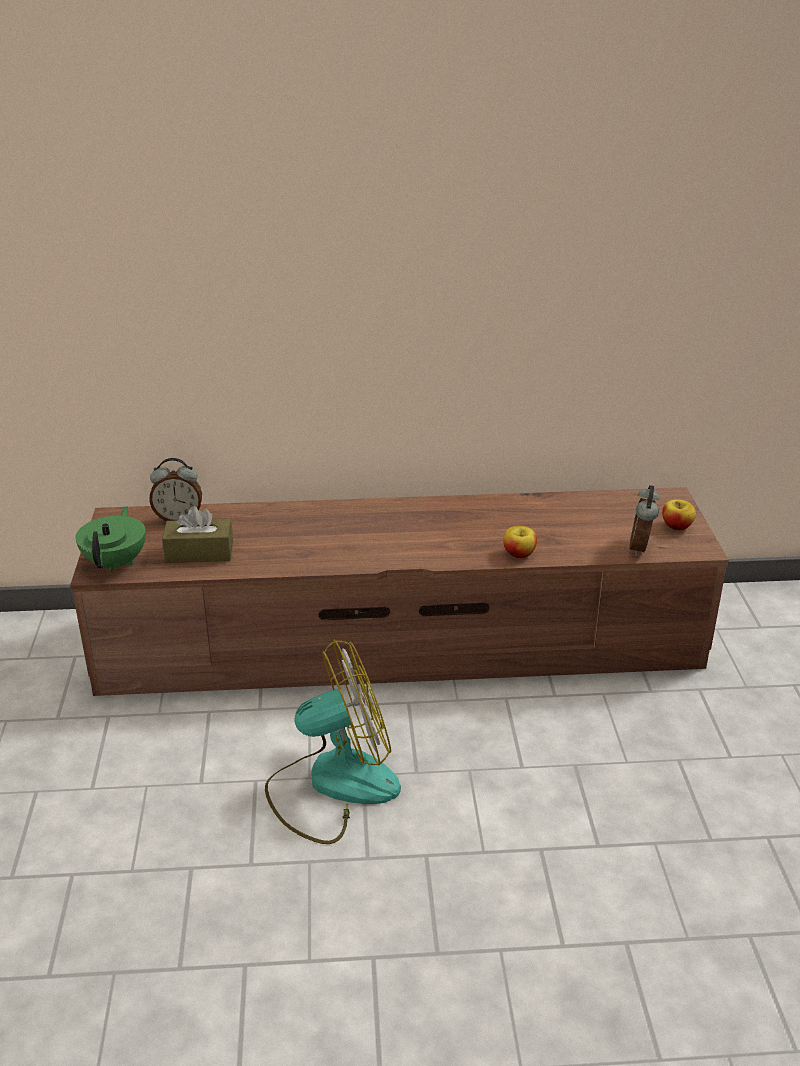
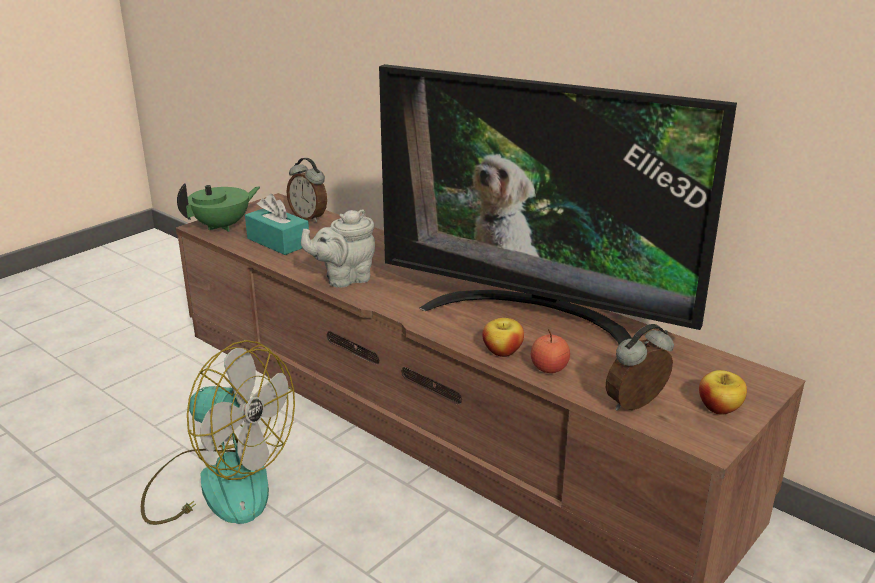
camera: 45 degrees right, 5 degrees down
brown tissue box [162,506,233,563] -> turquoise tissue box [245,194,309,255]
none -> grey teapot [301,209,375,288]
none -> television [379,64,737,344]
none -> apple [531,329,570,373]

